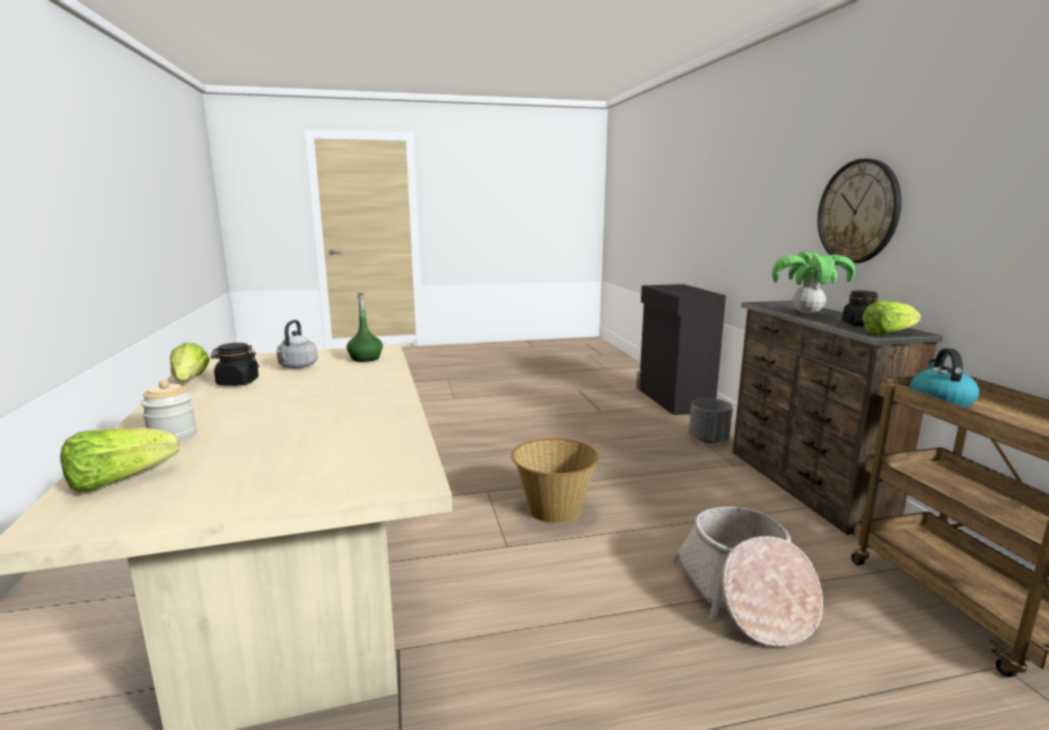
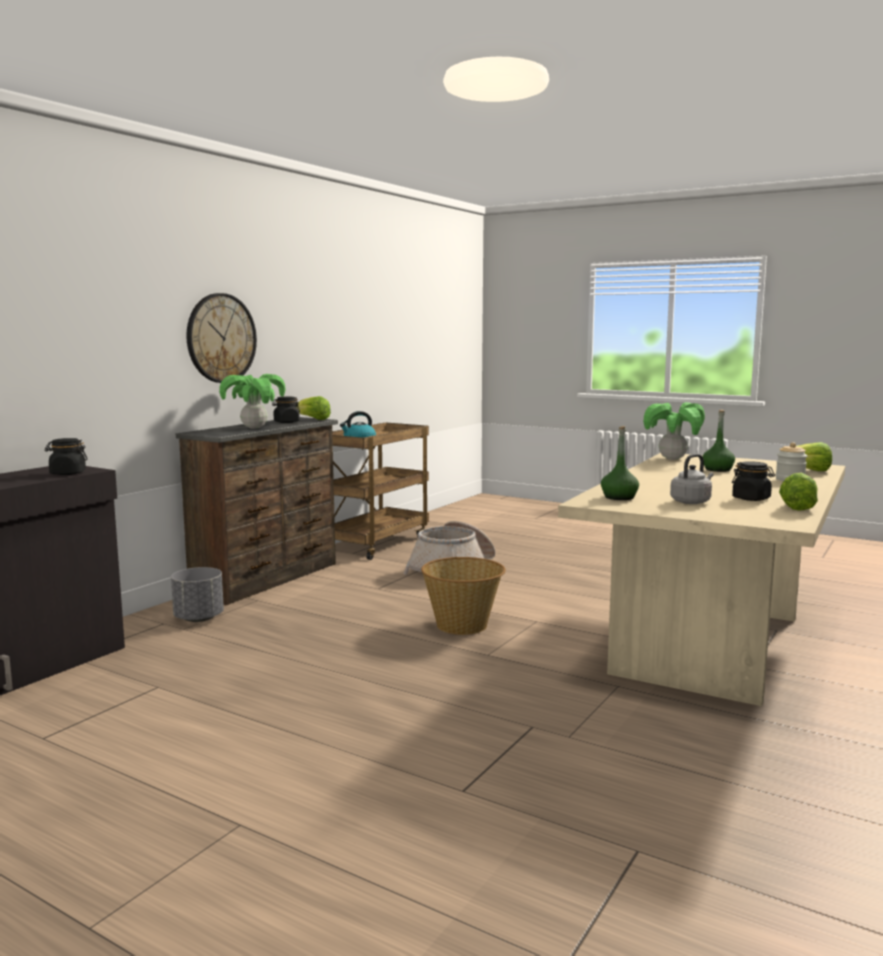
camera: 135 degrees left, 5 degrees down
none -> black jar [45,438,87,475]
none -> potted plant [643,402,705,460]
none -> green bottle [702,410,735,472]

